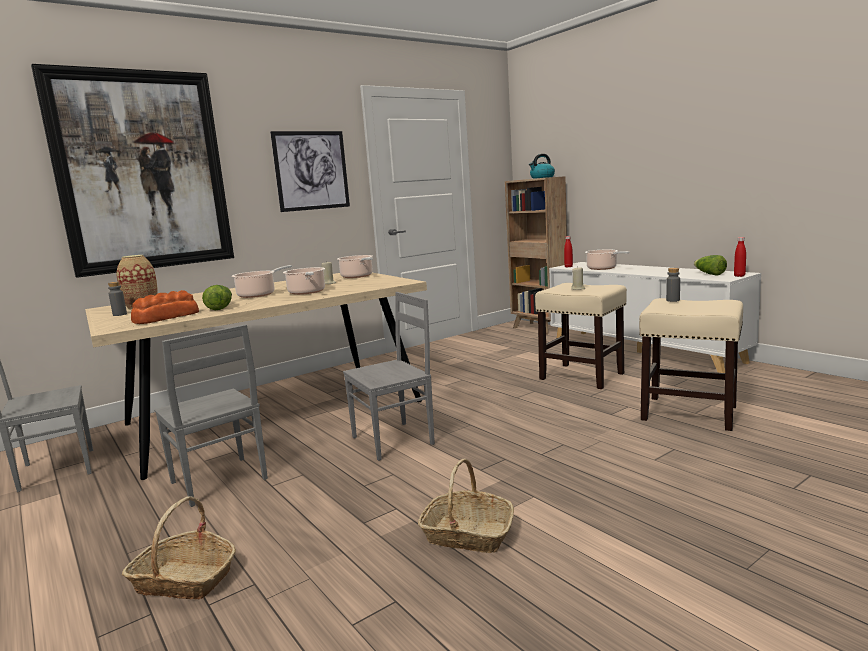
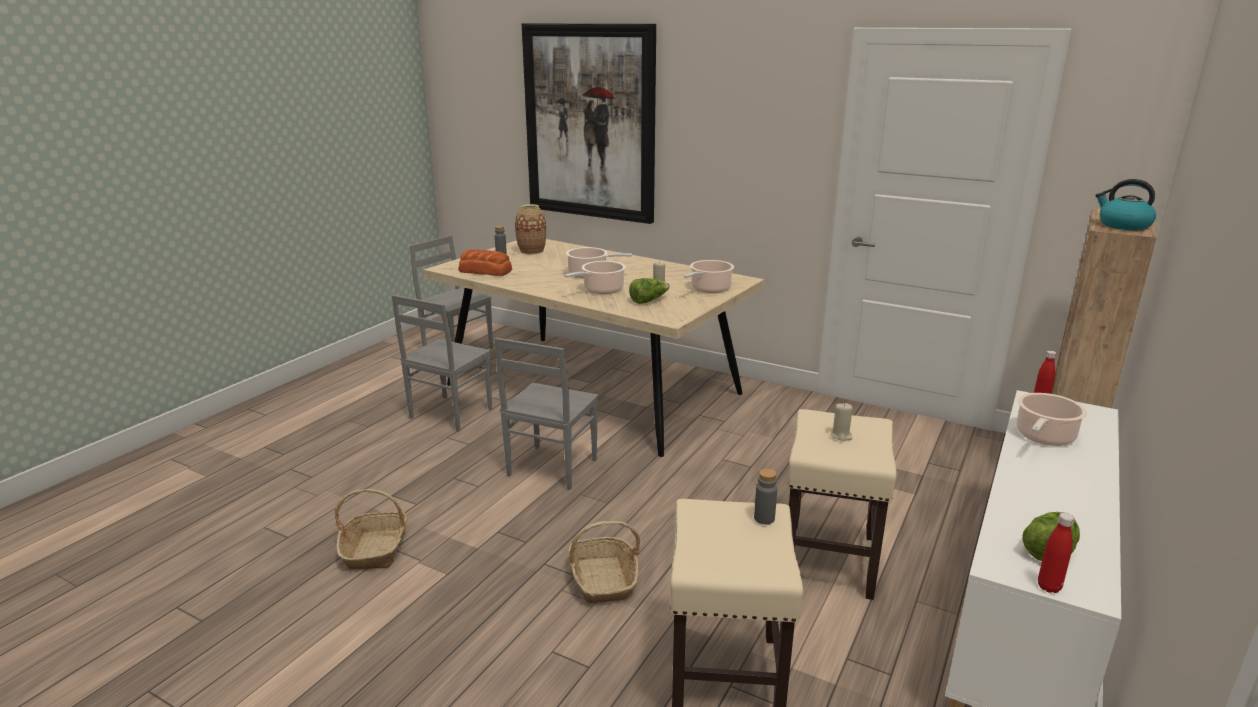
camera: 65 degrees right, 10 degrees up
basket [122,496,236,600] -> basket moved to [568,521,640,603]
lettuce [202,285,232,310] -> lettuce moved to [629,278,670,304]
picture [270,131,350,212] -> none
grey chair [343,292,435,461] -> grey chair turned 75 degrees clockwise [495,338,598,490]

